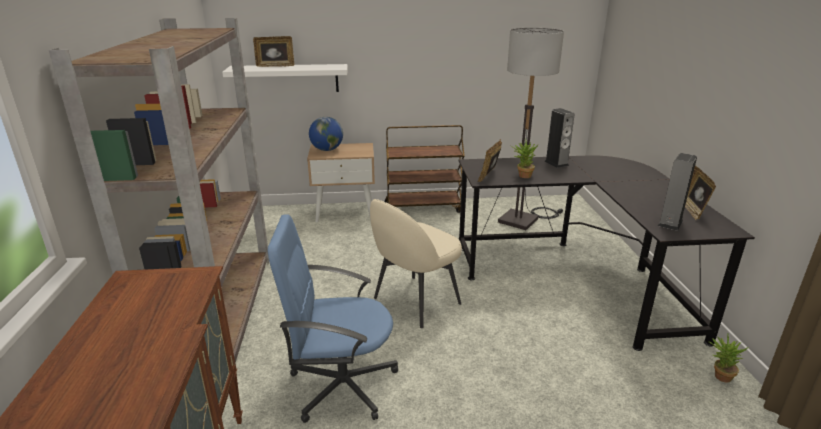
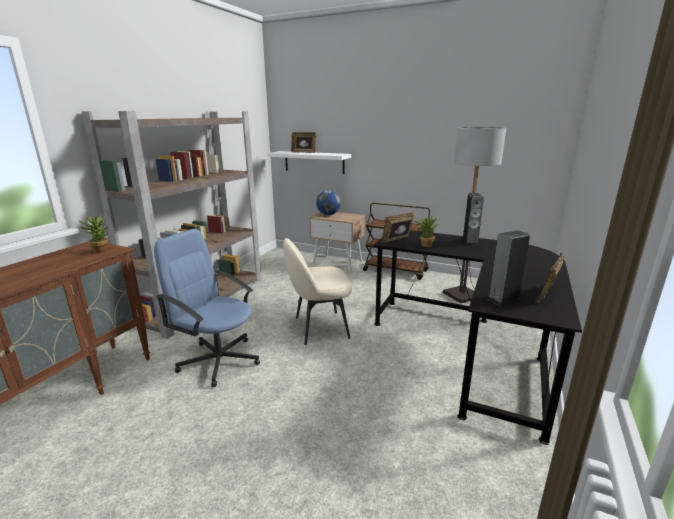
camera: 30 degrees right, 5 degrees down
potted plant [708,334,749,383] -> potted plant moved to [79,216,109,253]

